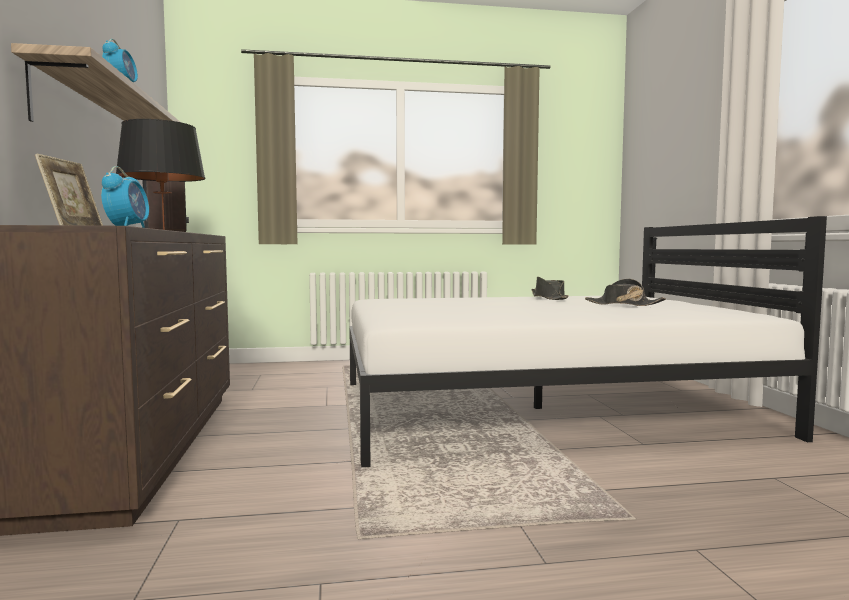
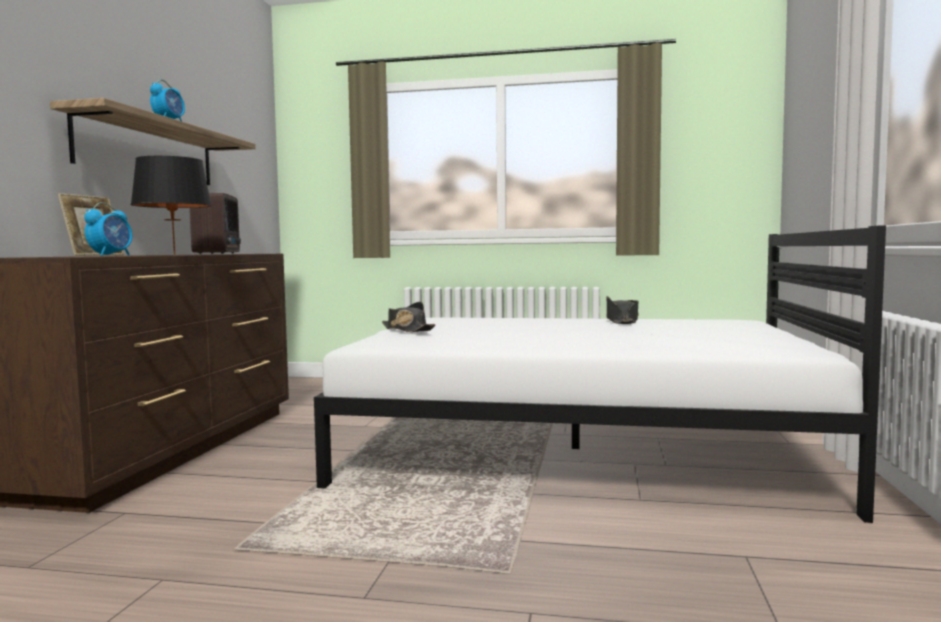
camera: 20 degrees right, 0 degrees up
black hat [585,279,666,306] -> black hat moved to [382,302,435,332]

